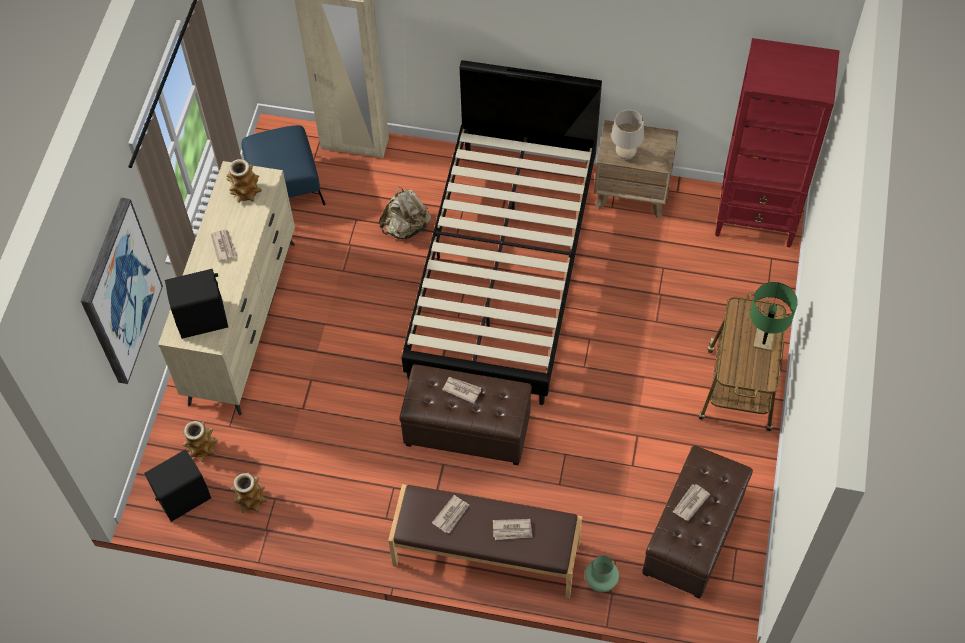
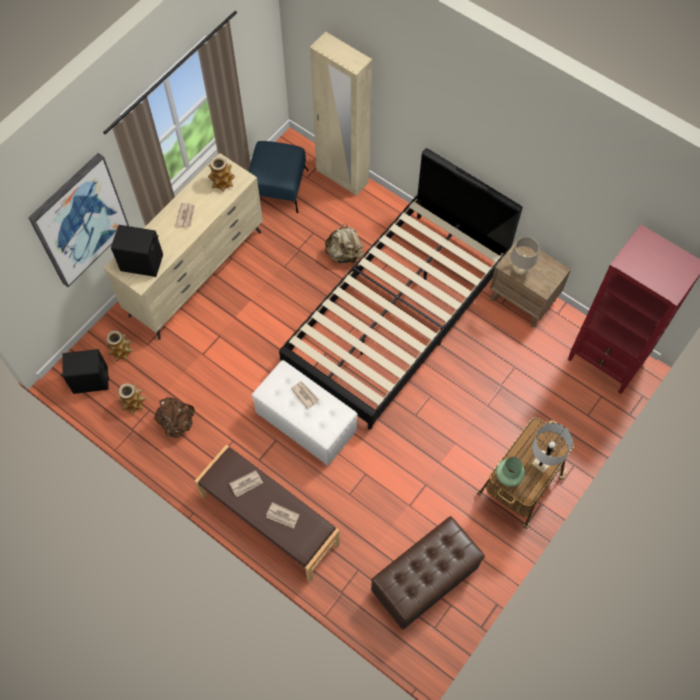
camera: 25 degrees right, 5 degrees up
brown ottoman [399,364,532,465] -> white ottoman [252,360,358,466]
green vase [585,555,619,592] -> green vase moved to [496,457,525,487]
newspaper [673,484,710,521] -> none
green table lamp [750,282,798,351] -> white table lamp [531,423,573,474]
none -> brown backpack [154,397,195,438]

